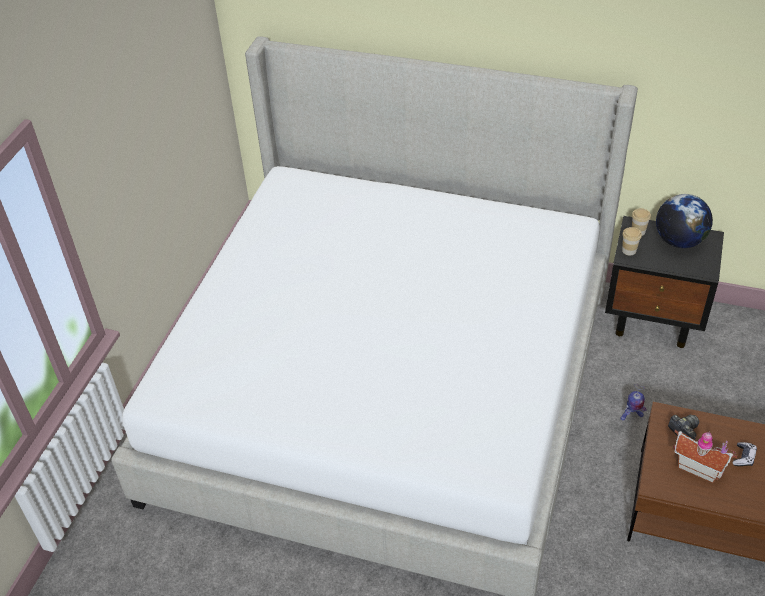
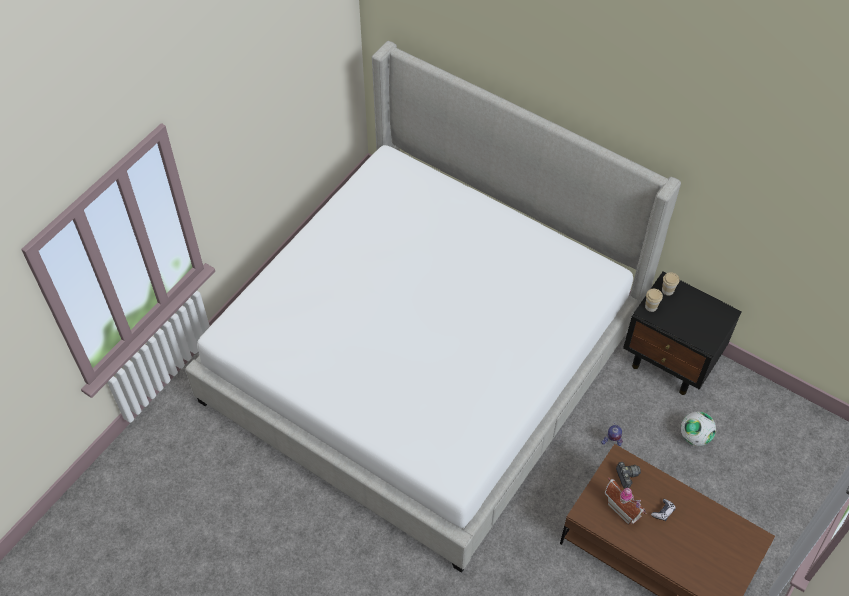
camera: 15 degrees right, 10 degrees up
globe [656,194,713,248] -> none
none -> football [681,412,716,446]

